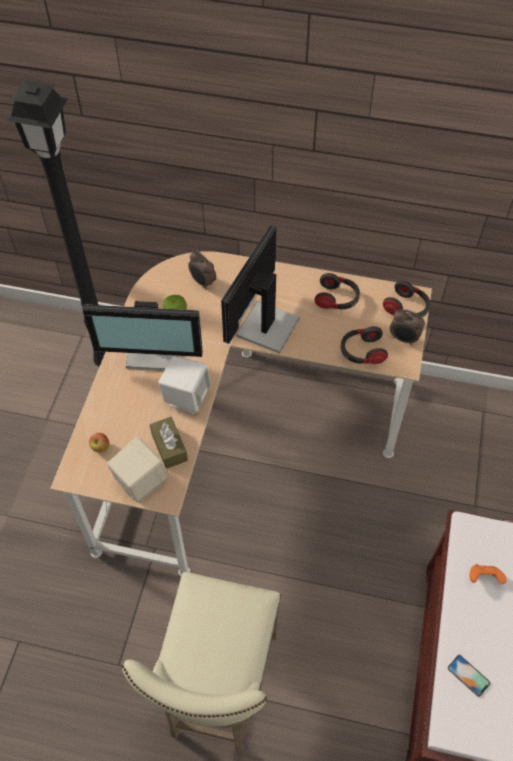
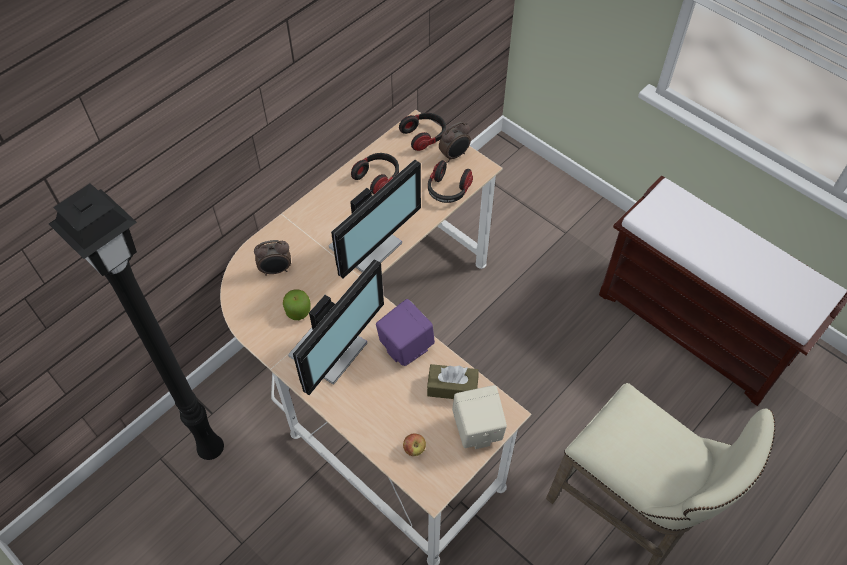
camera: 60 degrees left, 0 degrees up
white speaker [158,356,211,414] -> purple speaker [376,299,435,366]
monitor [221,225,300,354] -> monitor turned 105 degrees counterclockwise [329,160,421,279]
phone [448,655,491,697] -> none
orange game controller [470,564,507,584] -> none

